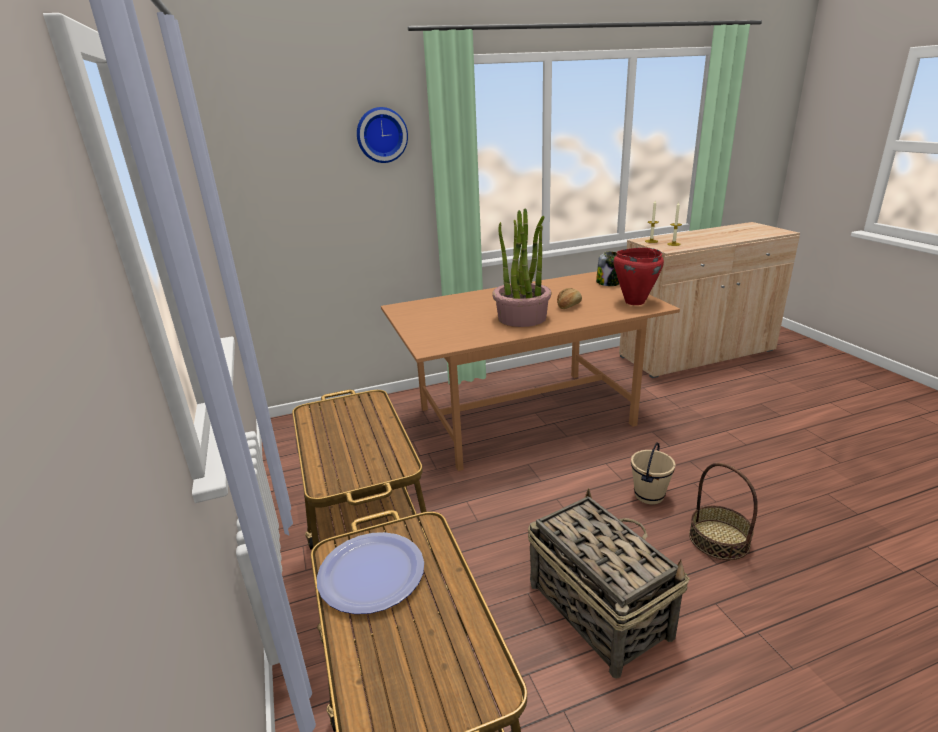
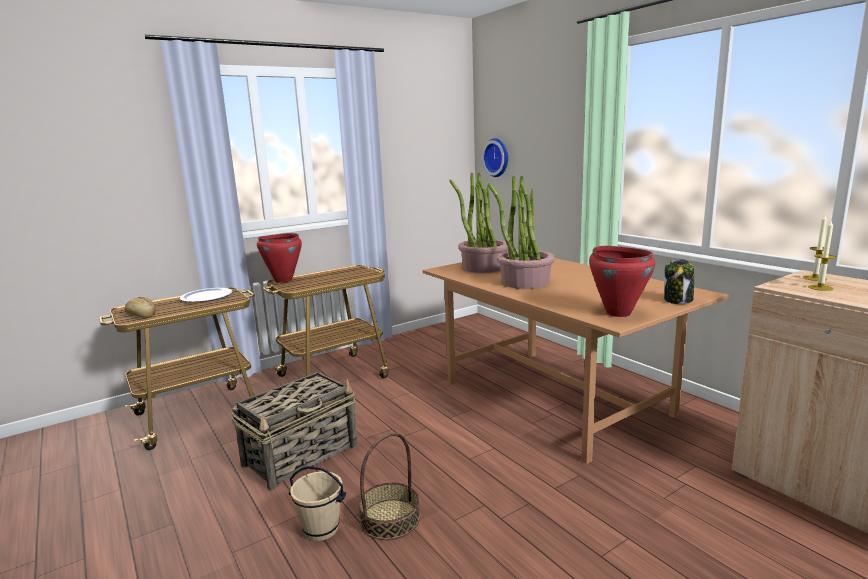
camera: 75 degrees right, 10 degrees down
wall clock [357,107,408,163] -> wall clock moved to [482,138,508,177]
bread [557,288,582,309] -> bread moved to [124,297,156,318]
beige bucket [631,442,676,504] -> beige bucket moved to [289,466,346,541]
none -> red cooking pot [257,233,302,283]
none -> potted plant [449,173,508,273]

